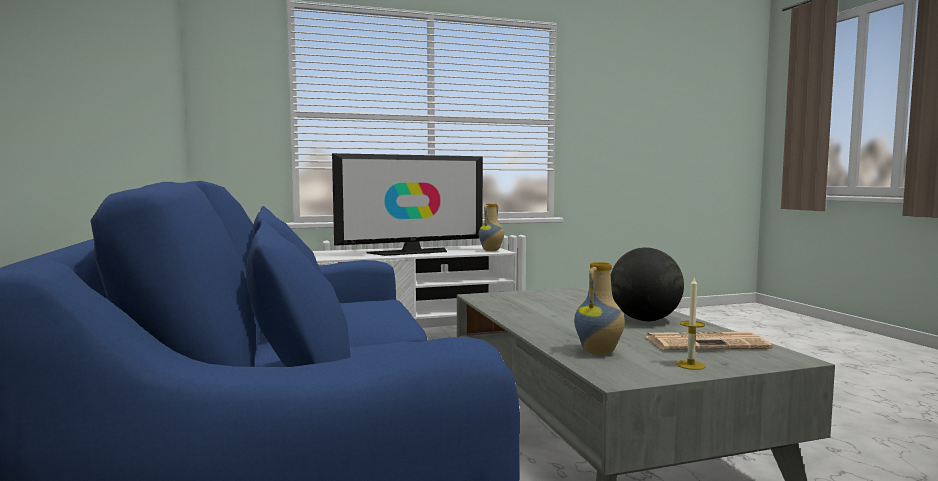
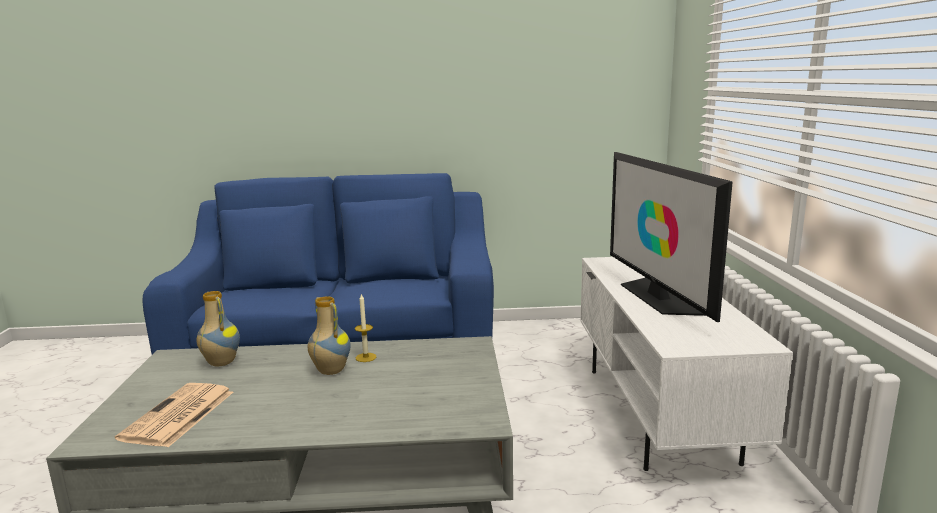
camera: 105 degrees right, 10 degrees up
vase [479,203,504,251] -> vase moved to [308,296,351,375]
globe [611,247,684,321] -> none
candle [676,278,706,370] -> candle moved to [355,293,376,362]

